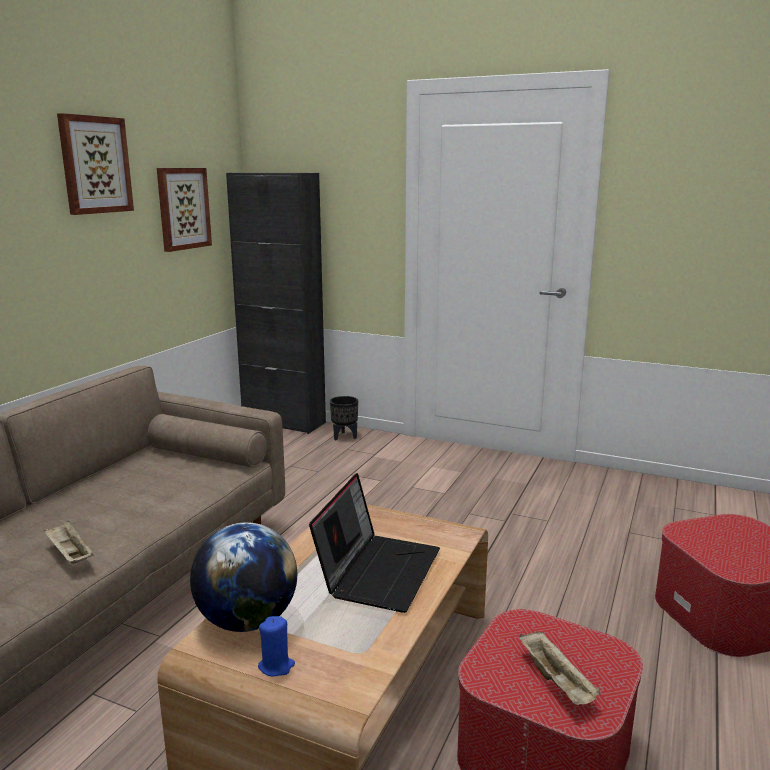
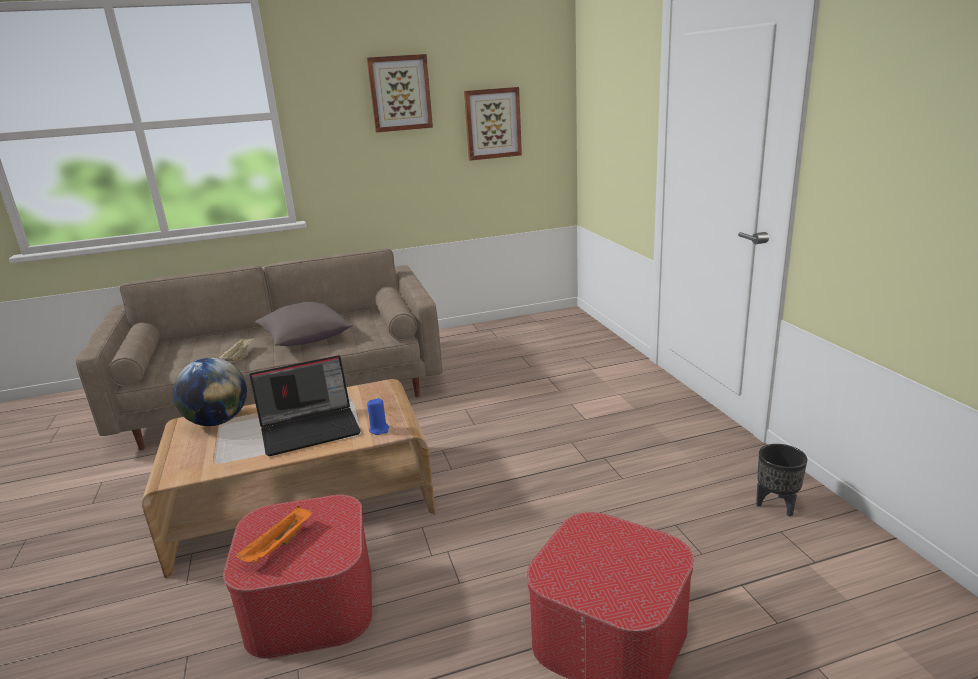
camera: 50 degrees right, 5 degrees up
black cabinet [226,173,326,434] -> none
blue candle [258,616,295,677] -> blue candle moved to [367,398,389,435]
black planter [330,396,358,440] -> black planter moved to [756,444,807,517]
beige tray [519,631,601,705] -> orange tray [235,506,312,562]
none -> grey pillow [255,302,353,346]

